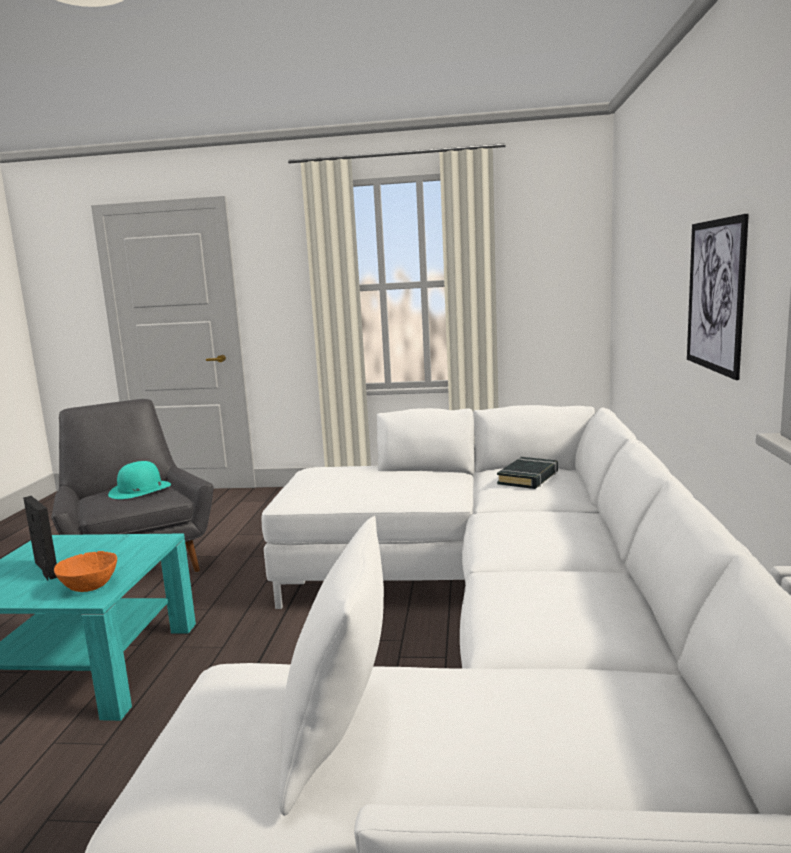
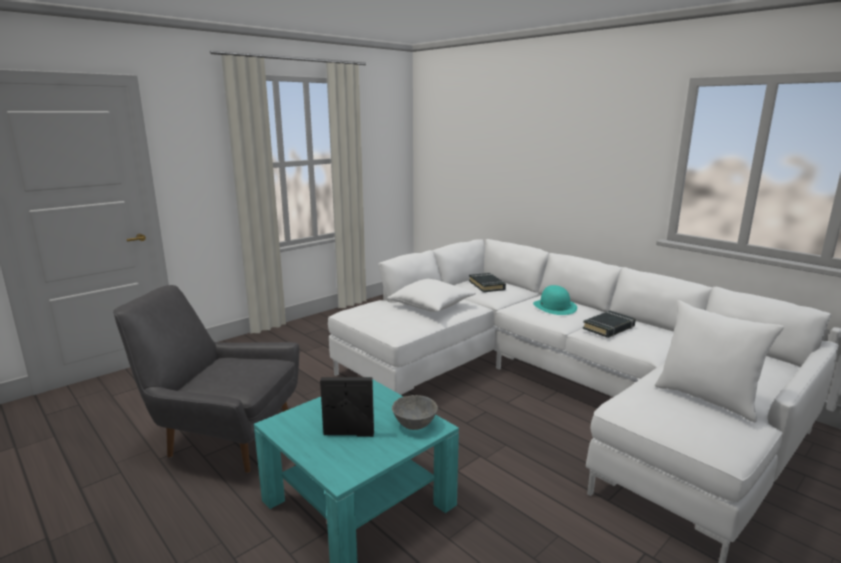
camera: 50 degrees left, 5 degrees up
orange bowl [54,551,117,592] -> grey bowl [392,395,438,430]
turquoise hat [108,461,171,499] -> turquoise hat moved to [533,285,577,315]
picture [687,214,749,380] -> none
none -> white pillow [387,279,476,312]
none -> black book [583,311,636,338]

